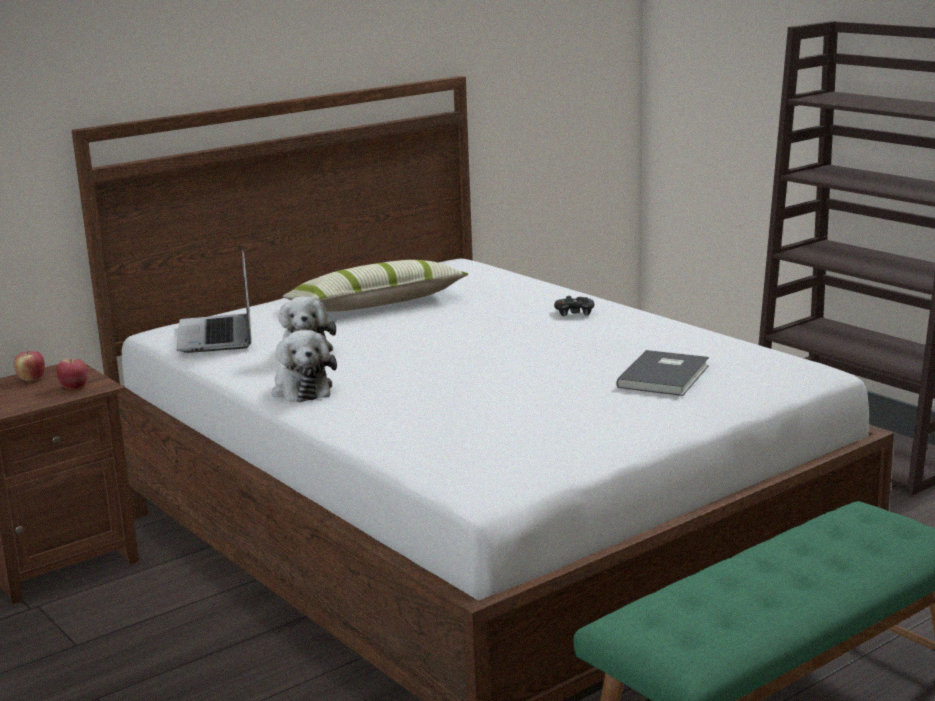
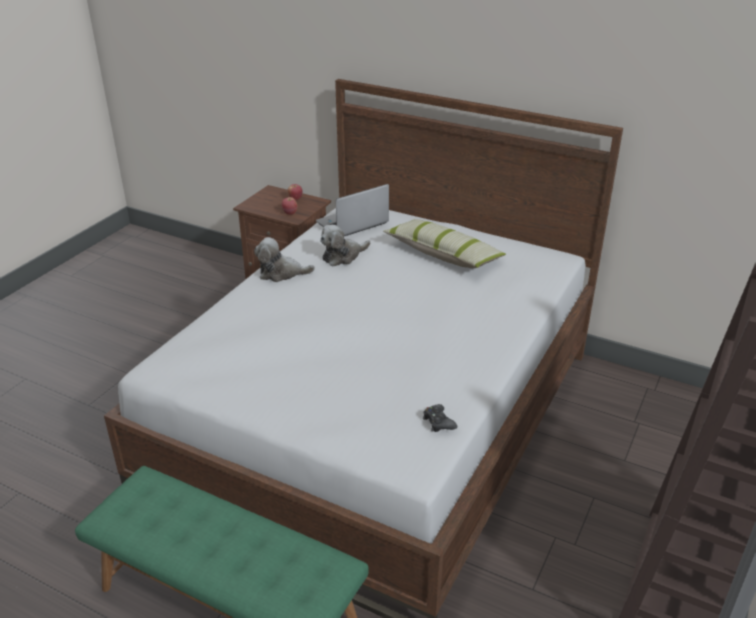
camera: 65 degrees right, 15 degrees up
plush toy [272,330,337,402] -> plush toy turned 45 degrees clockwise [254,237,315,282]
black game controller [554,296,594,316] -> black game controller moved to [423,404,457,432]
grey book [616,350,709,396] -> none

